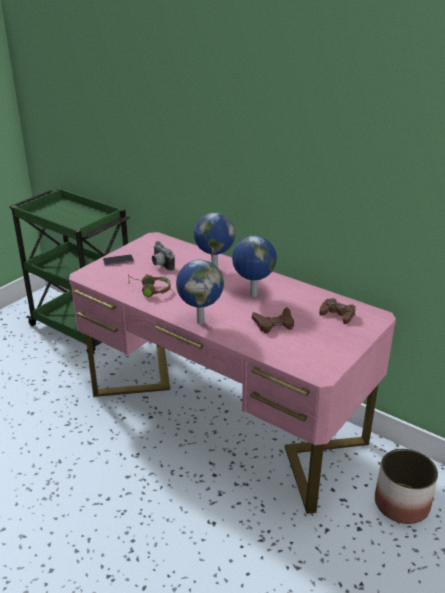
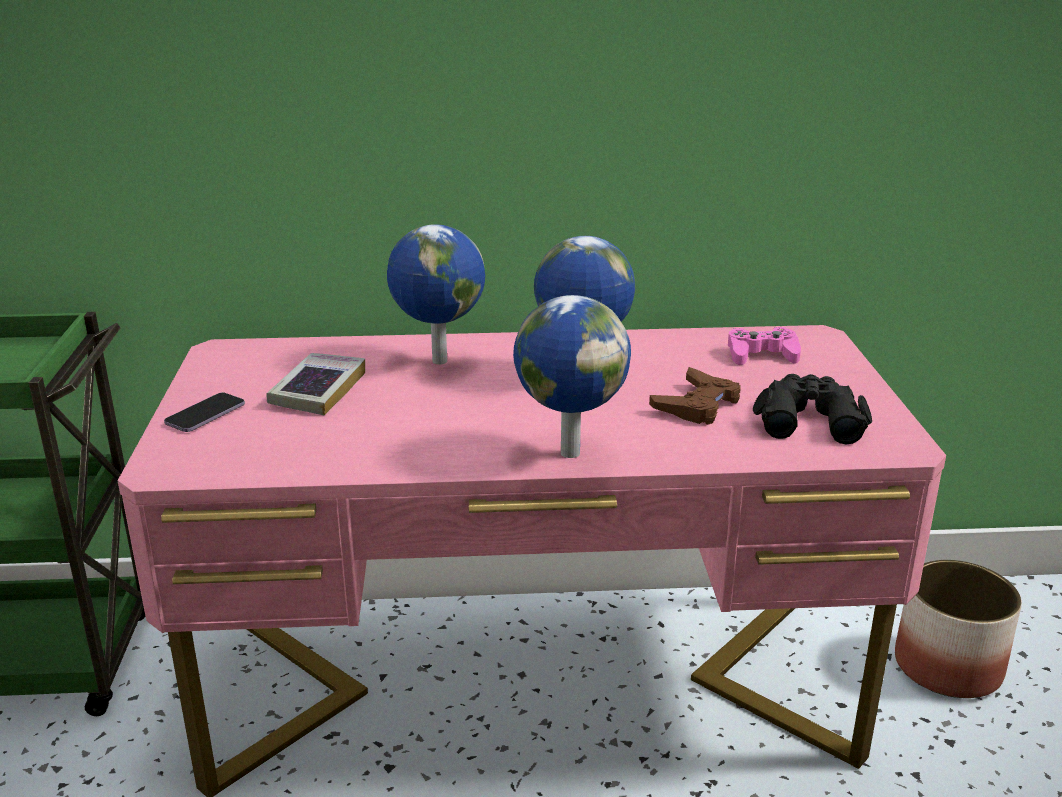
camera: 40 degrees left, 5 degrees down
brown headphones [128,274,171,297] -> none
camera [152,241,175,271] -> book [267,353,365,415]
brown game controller [319,298,356,324] -> pink game controller [728,327,801,365]
none -> black binoculars [753,374,872,444]

